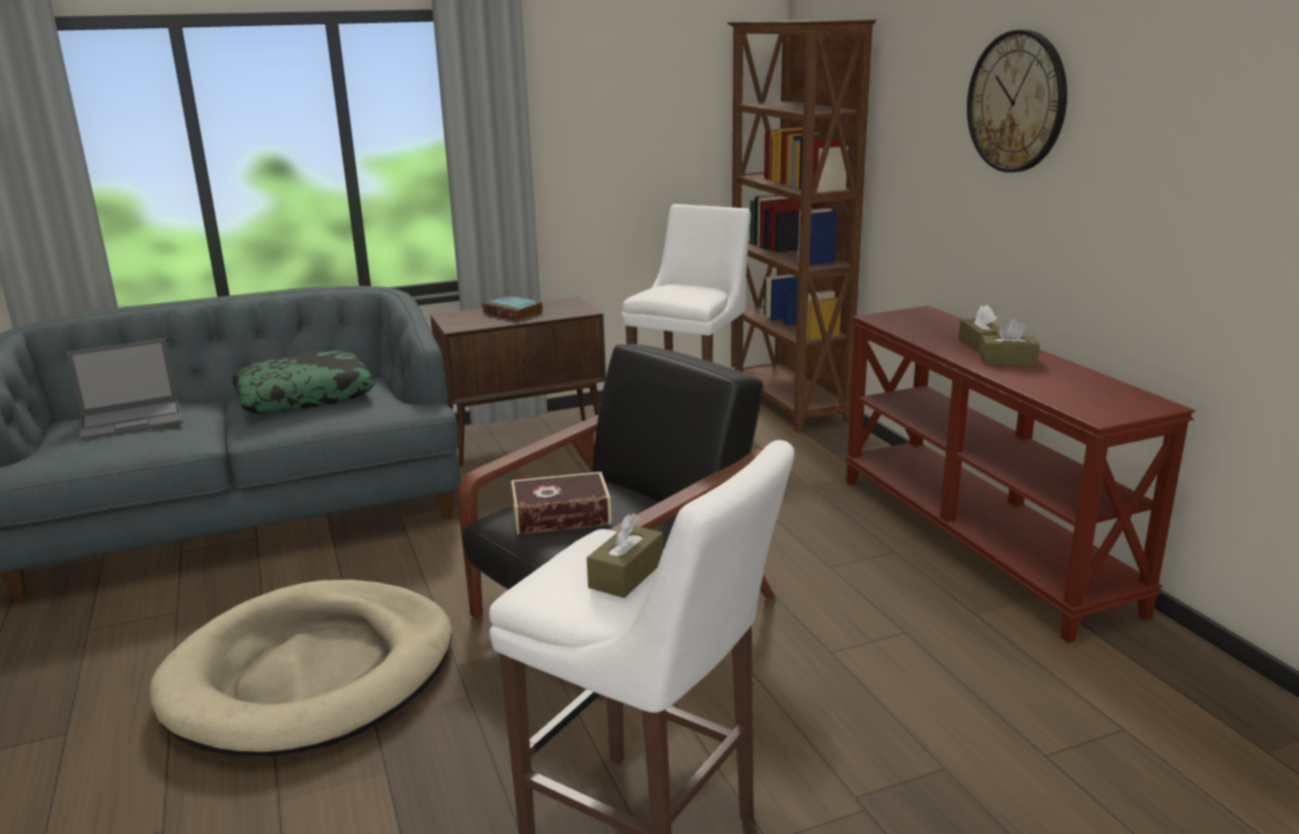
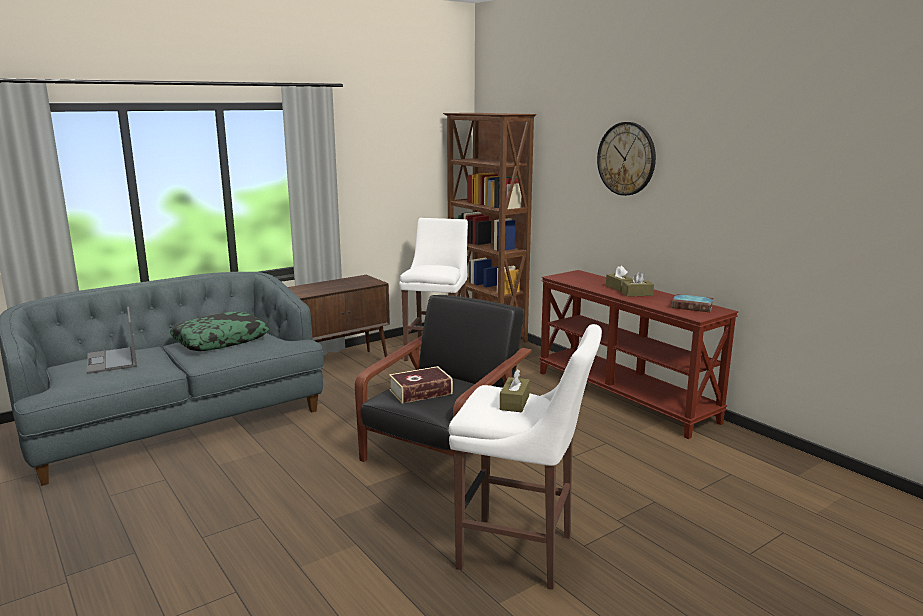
camera: 15 degrees left, 5 degrees down
laptop [66,339,182,440] -> laptop turned 105 degrees clockwise [87,307,137,374]
beige dog bed [149,580,452,756] -> none
book [482,295,543,321] -> book moved to [672,294,714,312]

